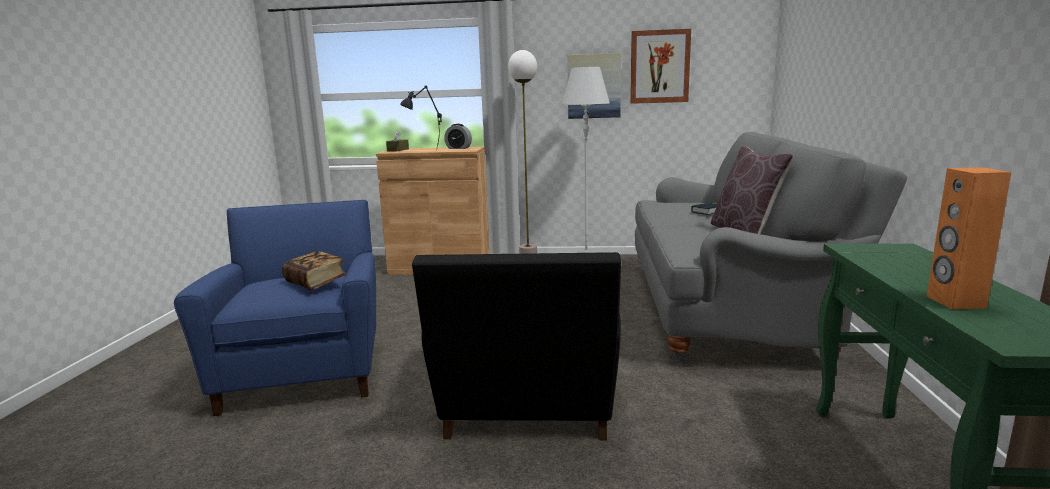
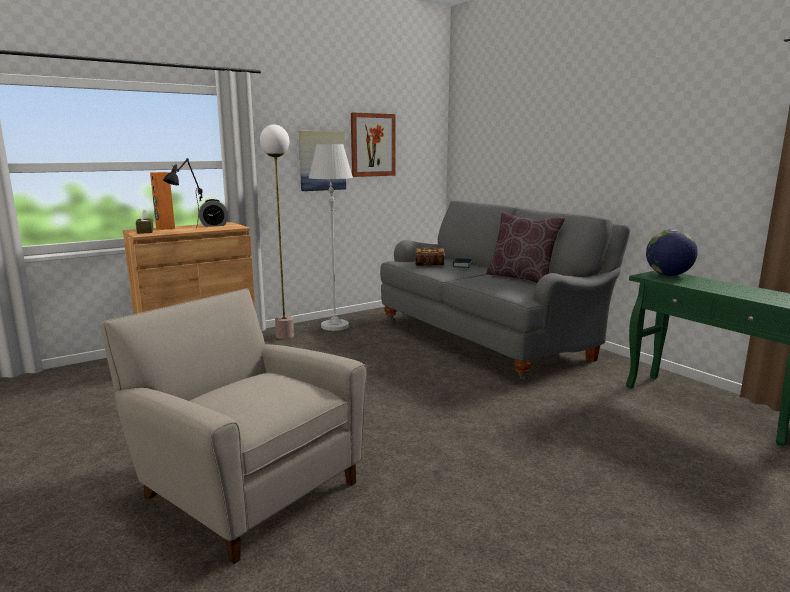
camera: 40 degrees left, 0 degrees up
blue armchair [174,200,376,416] -> beige armchair [99,288,367,564]
book [282,251,347,290] -> book moved to [415,248,445,266]
black armchair [412,252,621,440] -> none
orange speaker [927,167,1011,309] -> orange speaker moved to [150,172,175,230]
none -> globe [646,229,698,276]

